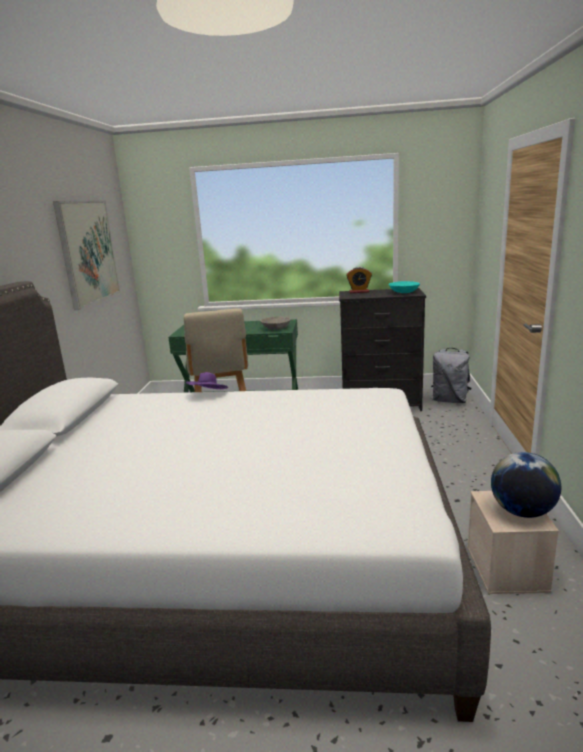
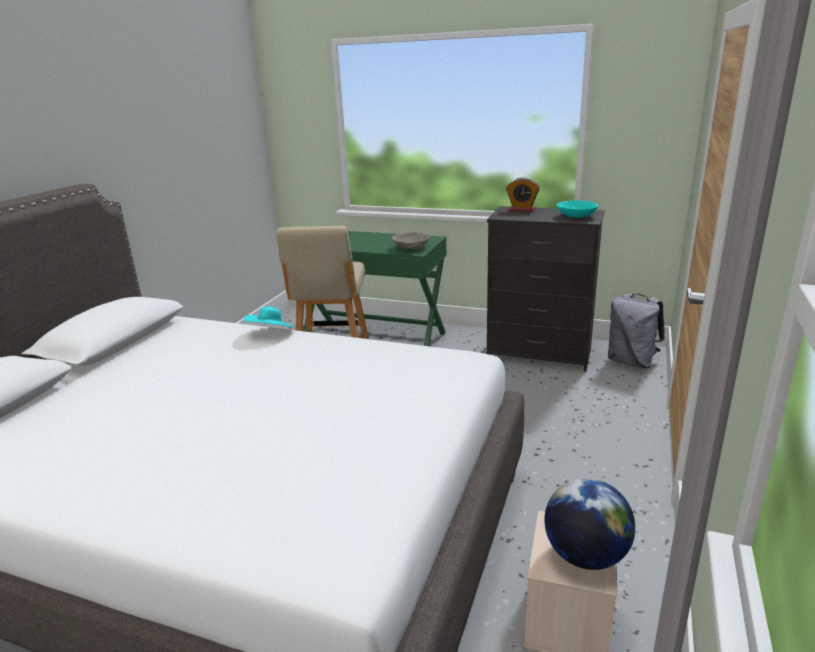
camera: 15 degrees right, 5 degrees up
picture [53,200,120,310] -> none
purple hat [186,372,228,389] -> turquoise hat [244,307,294,327]

